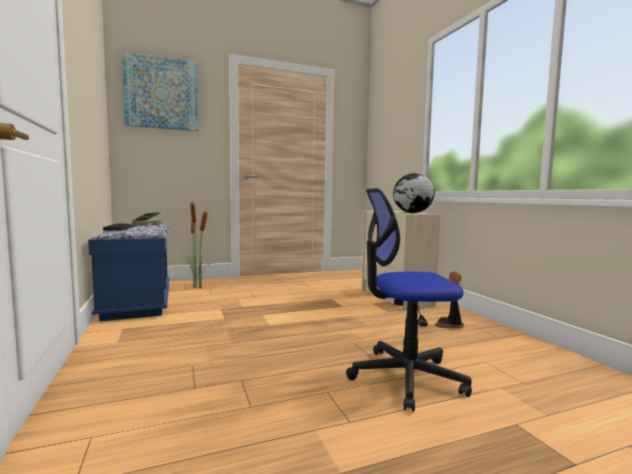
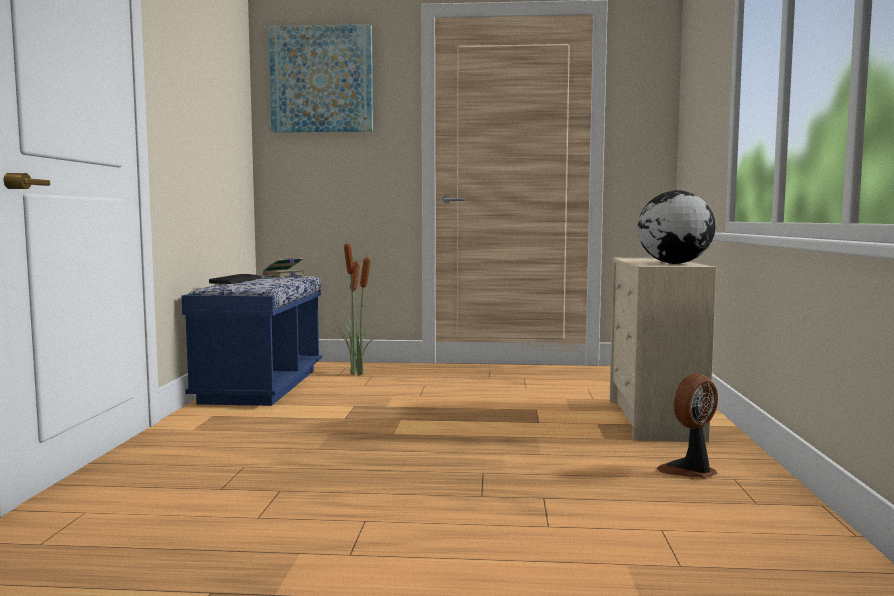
camera: 25 degrees right, 0 degrees up
office chair [346,188,472,411] -> none

